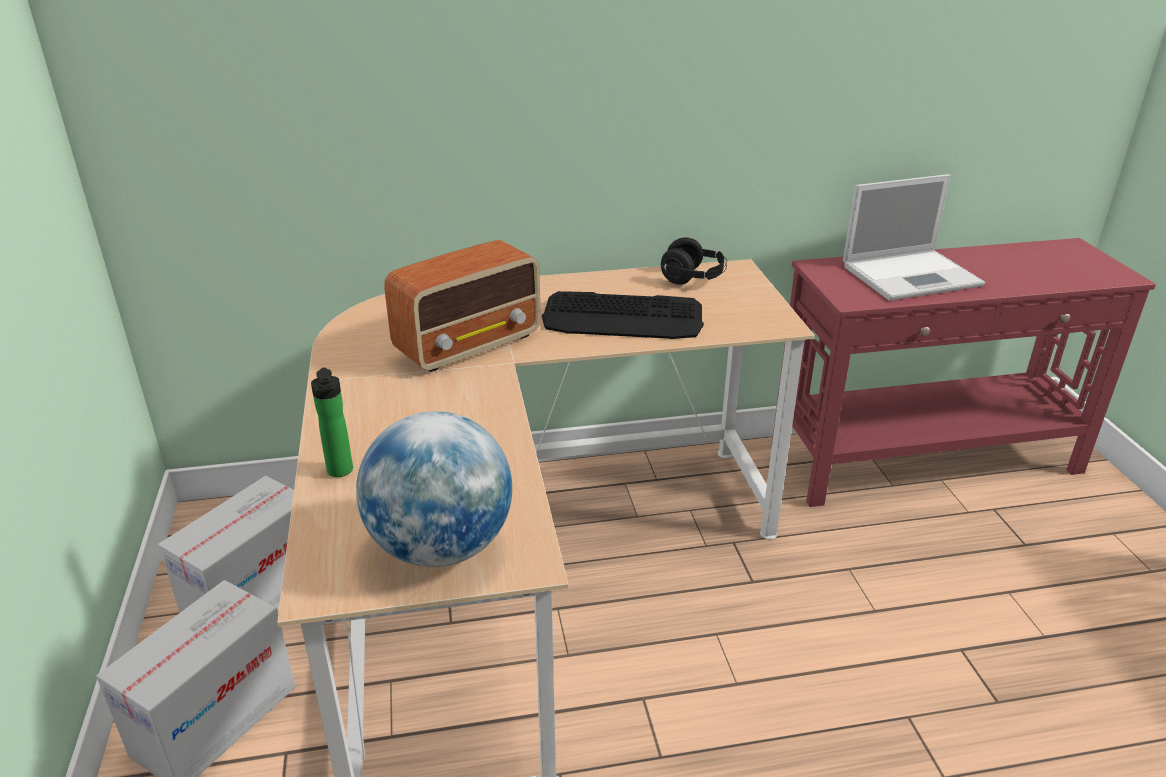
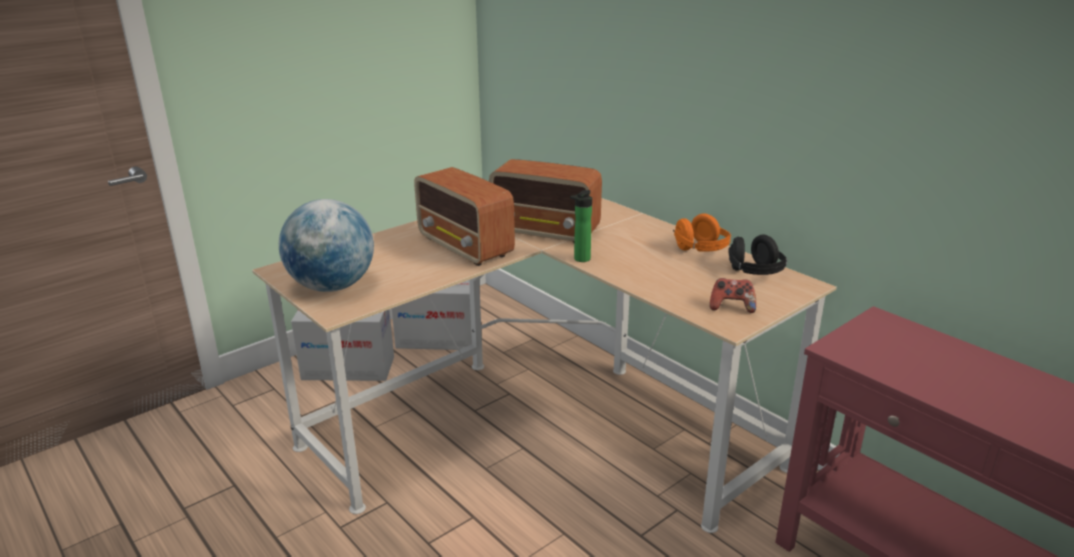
camera: 60 degrees right, 5 degrees down
bottle [311,368,353,477] -> bottle moved to [570,190,592,262]
keyboard [542,291,704,339] -> none
laptop [843,174,985,301] -> none
none -> radio [414,167,515,266]
none -> orange headphones [673,213,731,252]
none -> game controller [710,278,756,313]

